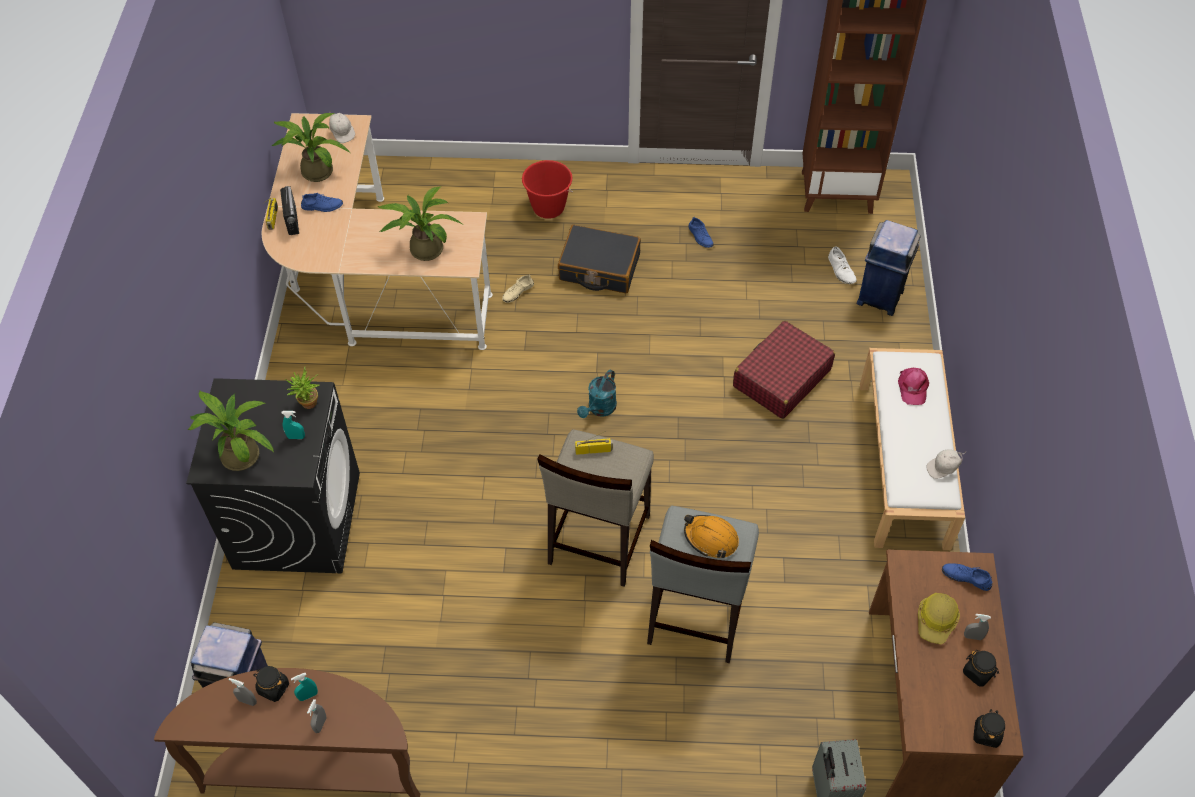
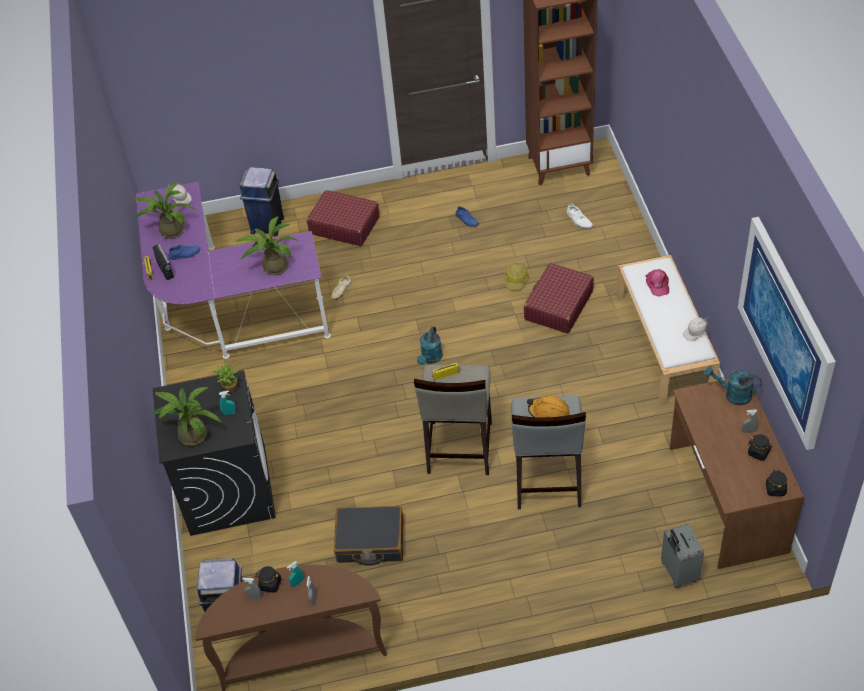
camera: 10 degrees left, 5 degrees down
beige desk [262,113,493,350] -> purple desk [136,182,331,359]
red bucket [522,160,573,219] -> red suitcase [307,190,380,246]
black suitcase [558,225,641,293] -> black suitcase moved to [334,506,403,566]
blue trash can [857,220,921,316] -> blue trash can moved to [239,167,284,236]
hard hat [918,593,960,645] -> hard hat moved to [505,263,529,290]
blue shoe [942,563,993,591] -> turquoise watering can [704,366,761,405]
none -> picture [738,217,836,450]

